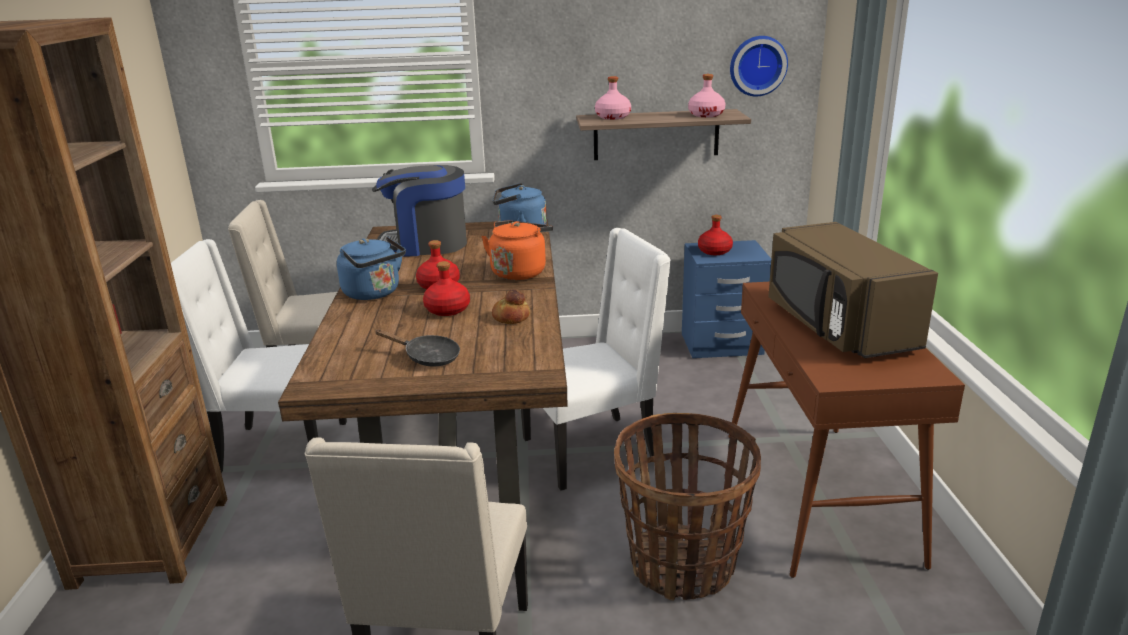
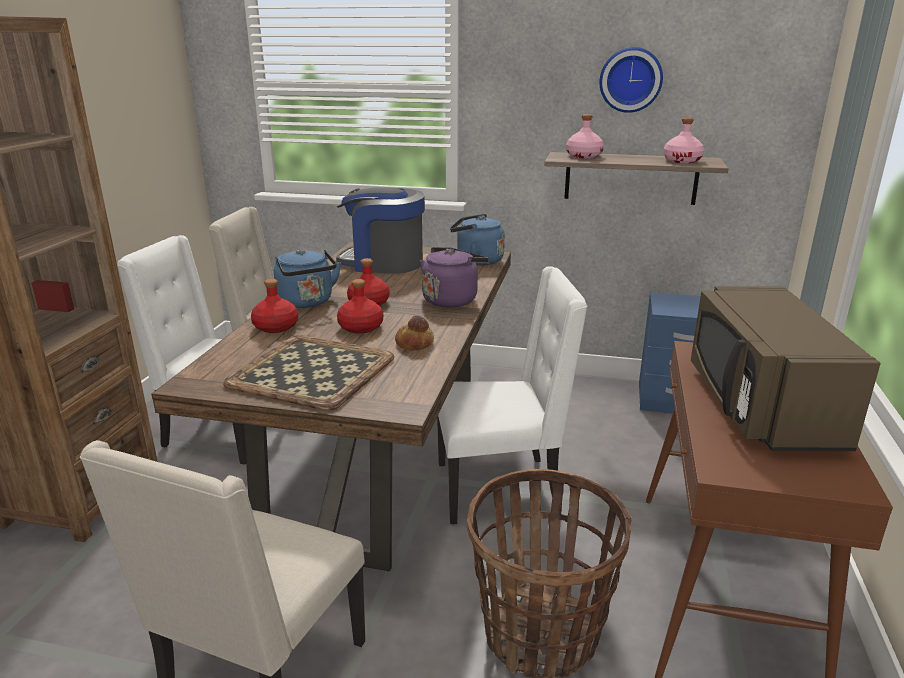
camera: 15 degrees right, 0 degrees up
black frying pan [375,329,460,367] -> tray [223,335,394,411]
orange kettle [481,221,553,280] -> purple kettle [420,247,489,307]
red bottle [698,215,733,255] -> red bottle moved to [251,279,298,333]
wall clock [730,36,788,96] -> wall clock moved to [599,47,663,113]

